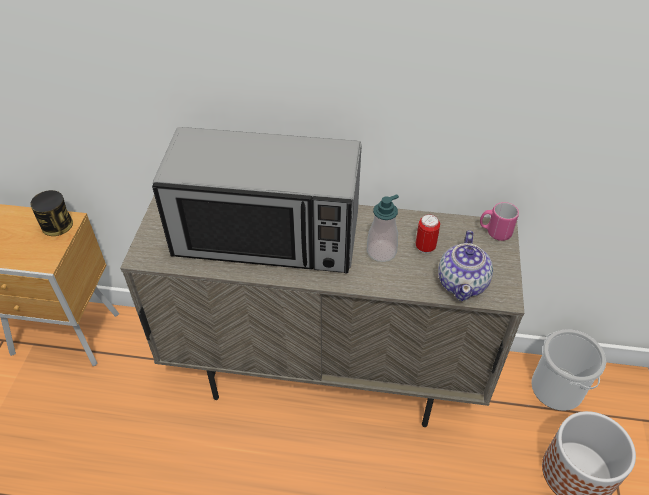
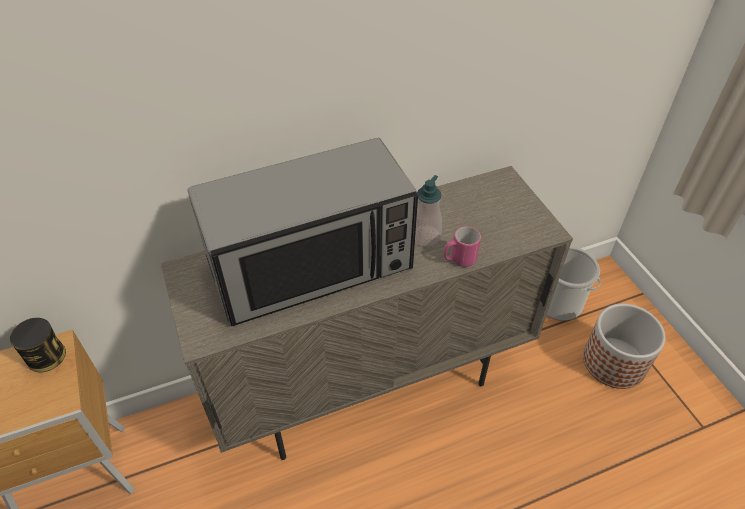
camera: 30 degrees left, 0 degrees up
can [416,214,440,253] -> none
teapot [438,230,493,301] -> none
pink mug [480,202,519,241] -> pink mug moved to [443,226,481,267]

